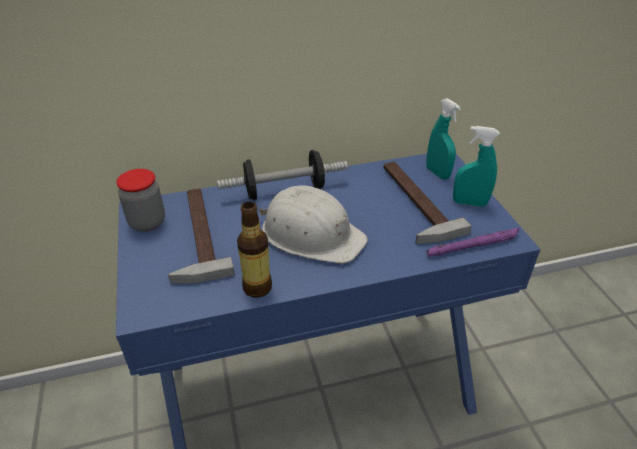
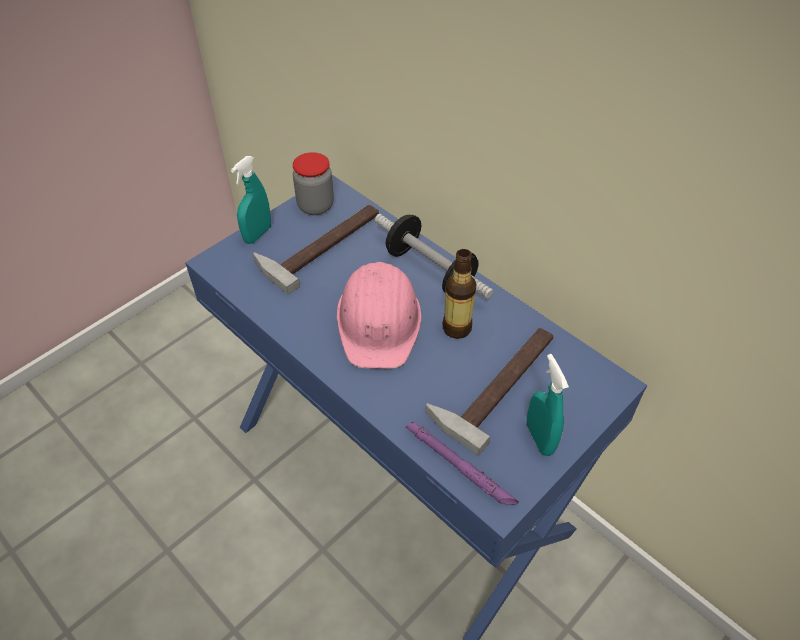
camera: 60 degrees right, 10 degrees up
bottle [237,202,272,298] -> bottle moved to [443,249,477,339]
white hard hat [259,185,368,264] -> pink hard hat [337,262,422,369]
turquoise spray bottle [426,98,461,180] -> turquoise spray bottle moved to [231,156,271,244]

